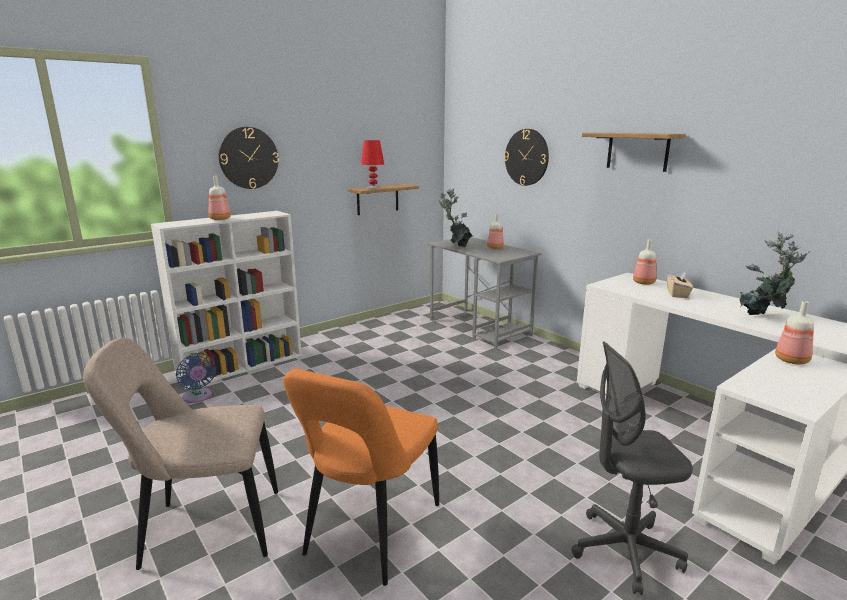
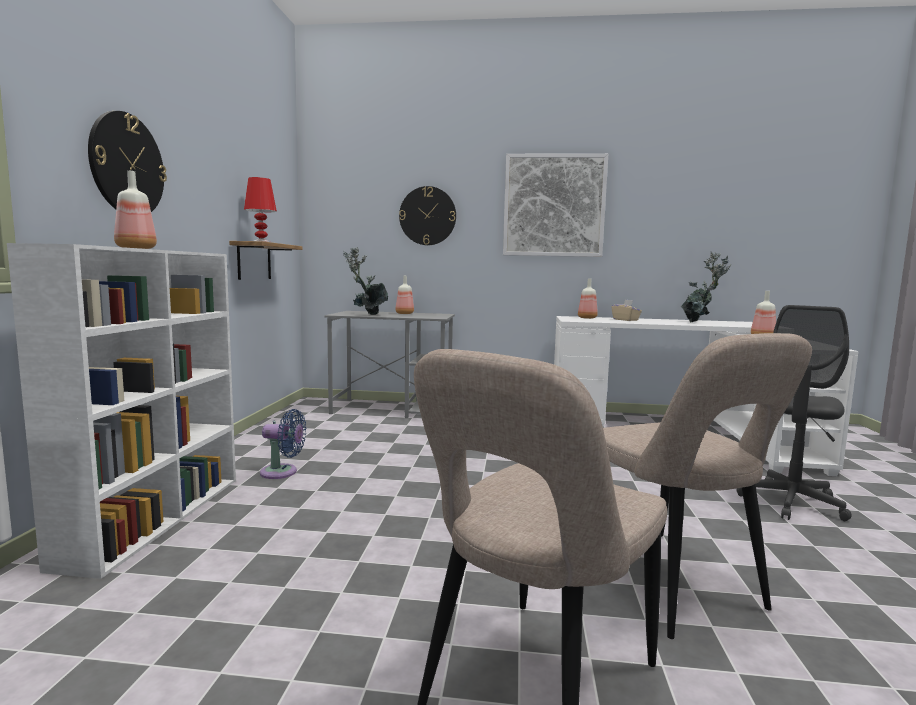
camera: 45 degrees left, 10 degrees down
blue fan [176,353,216,403] -> blue fan moved to [260,409,306,479]
orange chair [283,369,439,586] -> beige chair [603,333,812,639]
shelf [582,133,685,172] -> picture [503,153,608,257]

